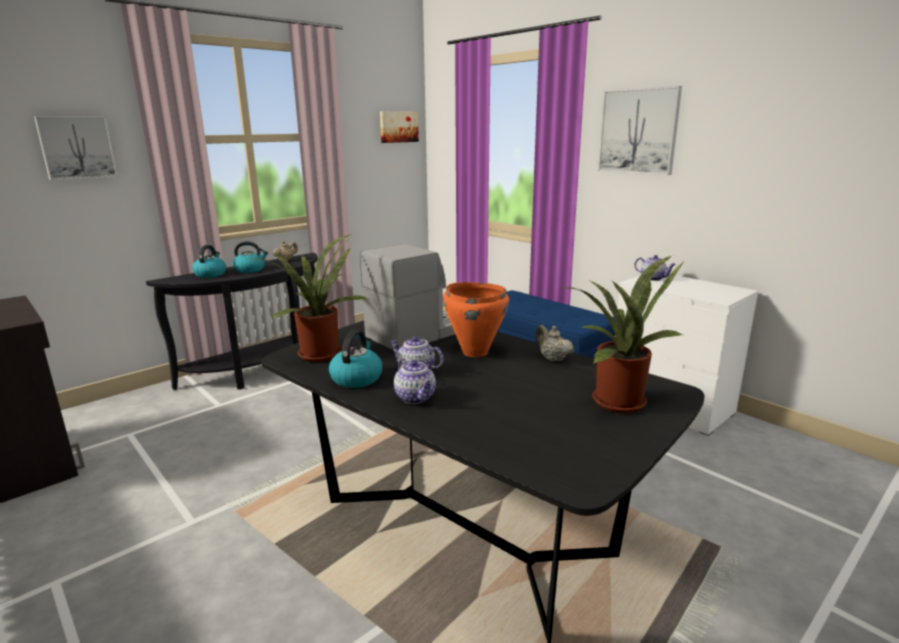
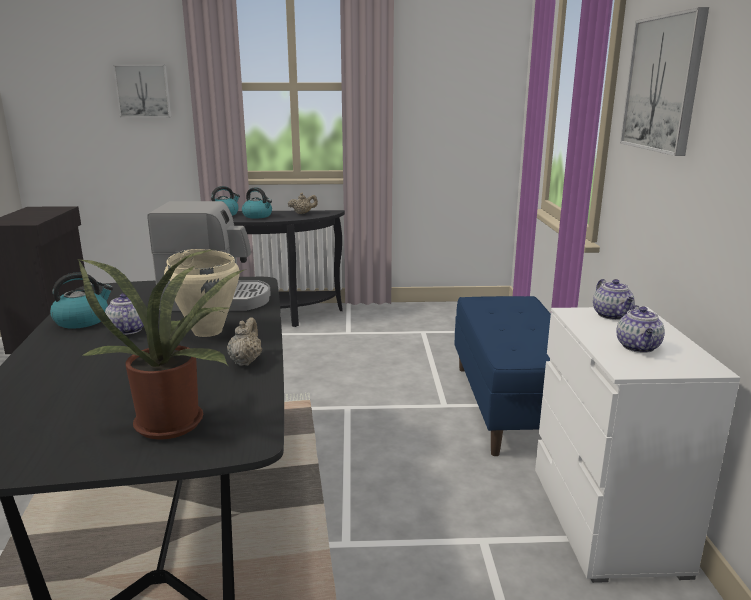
camera: 40 degrees right, 0 degrees up
potted plant [245,234,369,362] -> none
picture [380,111,419,143] -> none
teapot [394,358,436,404] -> teapot moved to [616,305,665,353]
orange cooking pot [443,282,509,357] -> beige cooking pot [164,249,240,337]

